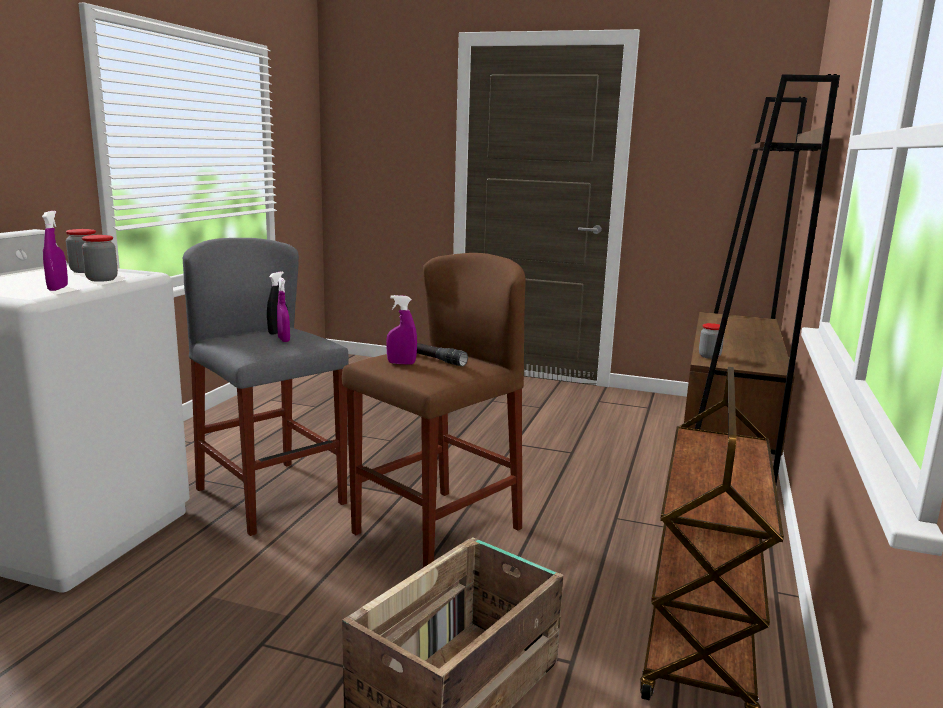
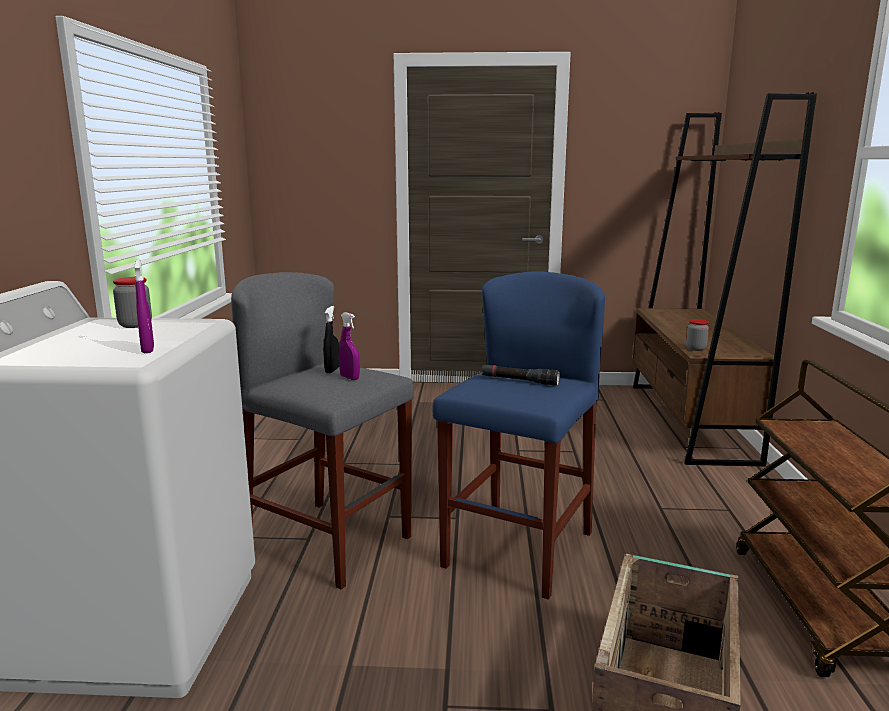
camera: 15 degrees left, 0 degrees up
jar [82,235,118,282] -> none
brown stool [342,253,526,568] -> blue stool [432,271,605,600]
purple spray bottle [386,295,417,365] -> none

